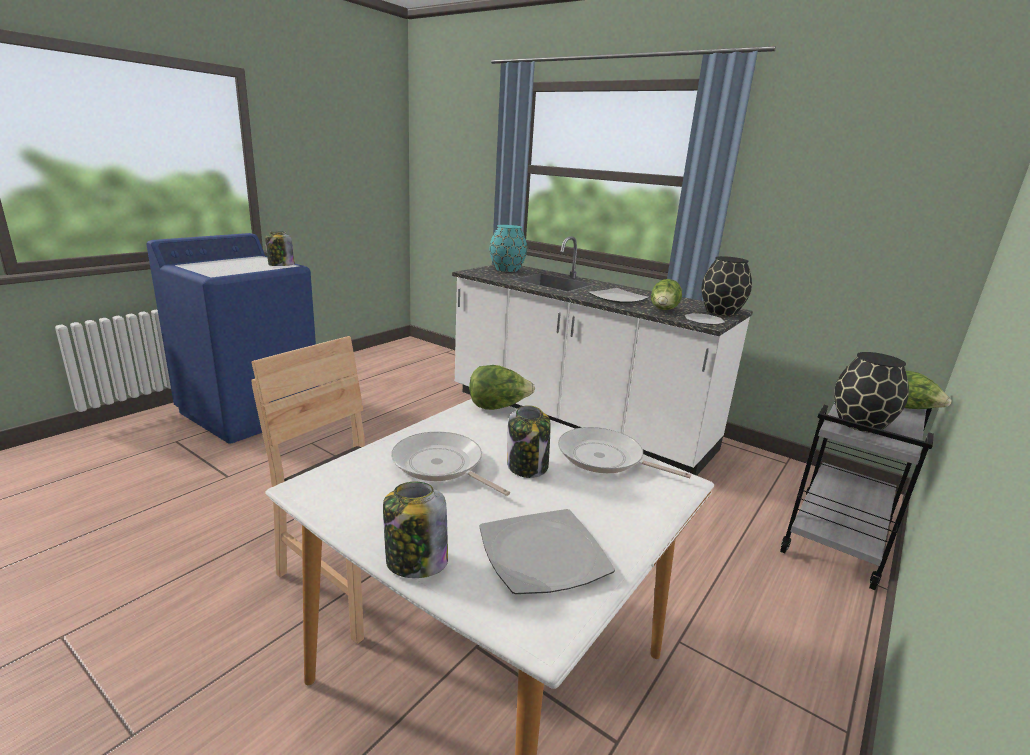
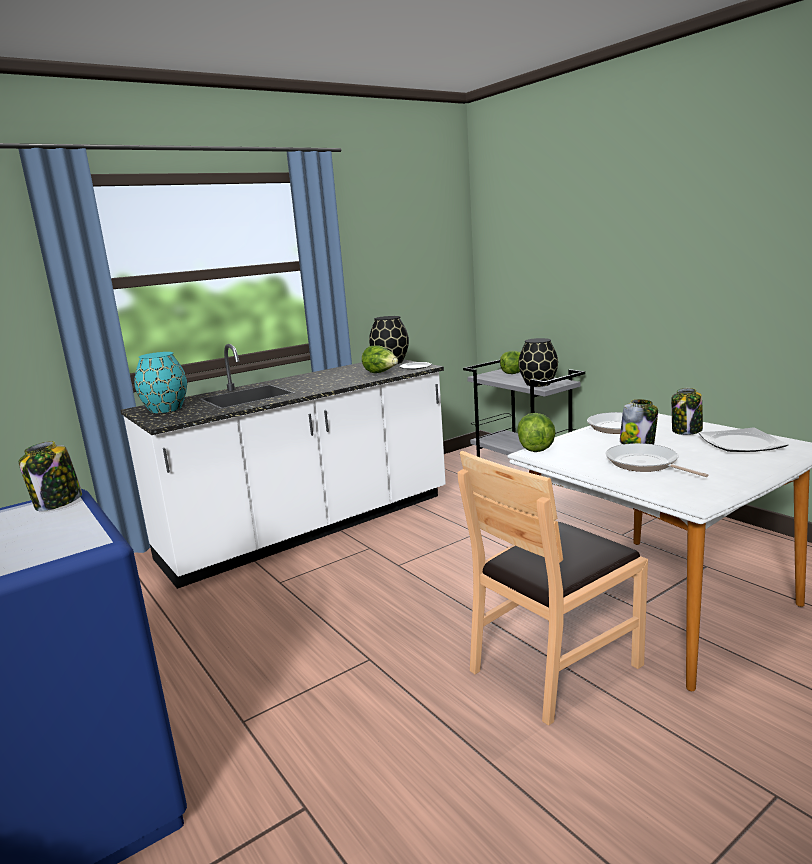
camera: 70 degrees left, 5 degrees down
jar [383,482,448,578] -> jar moved to [671,388,703,435]
frying pan [391,432,510,496] -> frying pan turned 90 degrees clockwise [606,443,709,477]
plate [588,288,649,303] -> none

